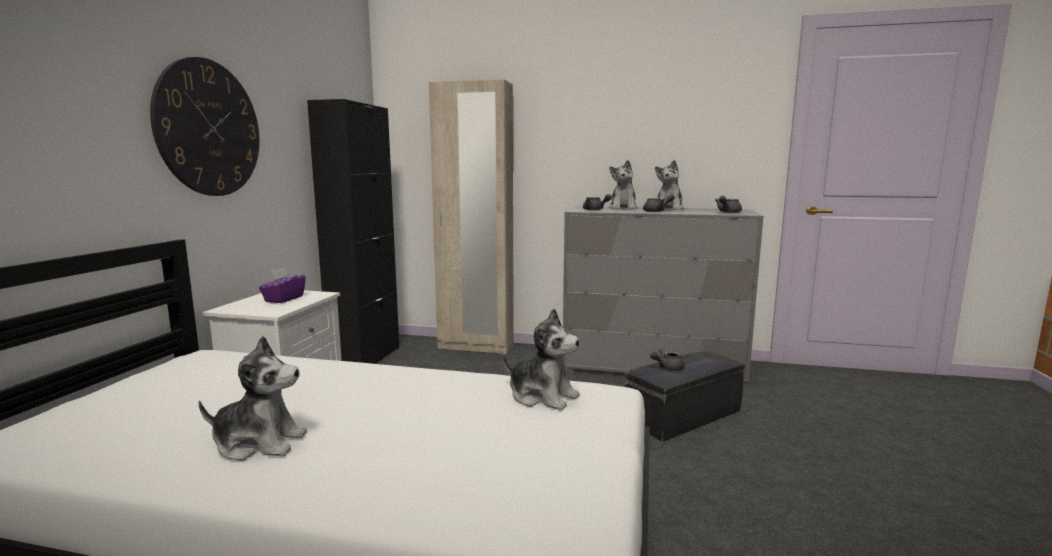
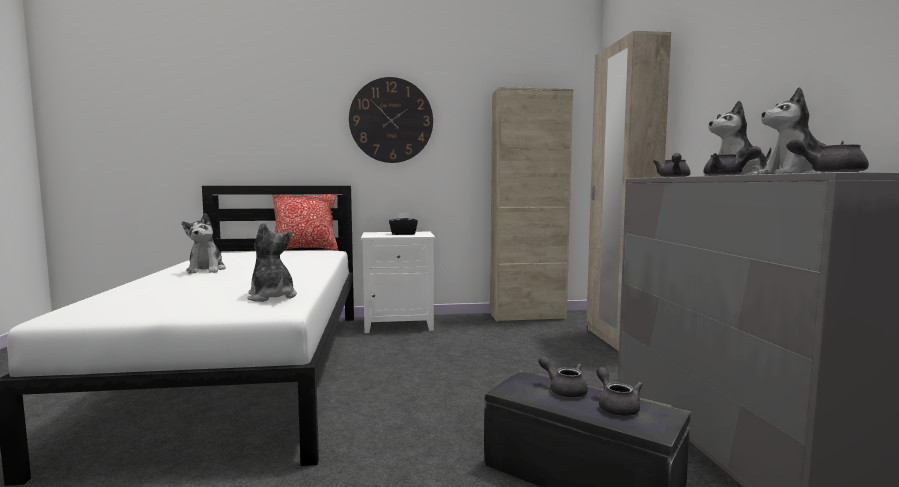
camera: 70 degrees right, 5 degrees down
purple tissue box [259,267,306,303] -> black tissue box [389,212,418,235]
black cabinet [307,99,399,364] -> beige cabinet [490,87,573,322]
plush toy [503,309,580,410] -> plush toy turned 135 degrees clockwise [247,222,297,302]
none -> pillow [272,194,338,250]
none -> grey teapot [596,367,643,416]

